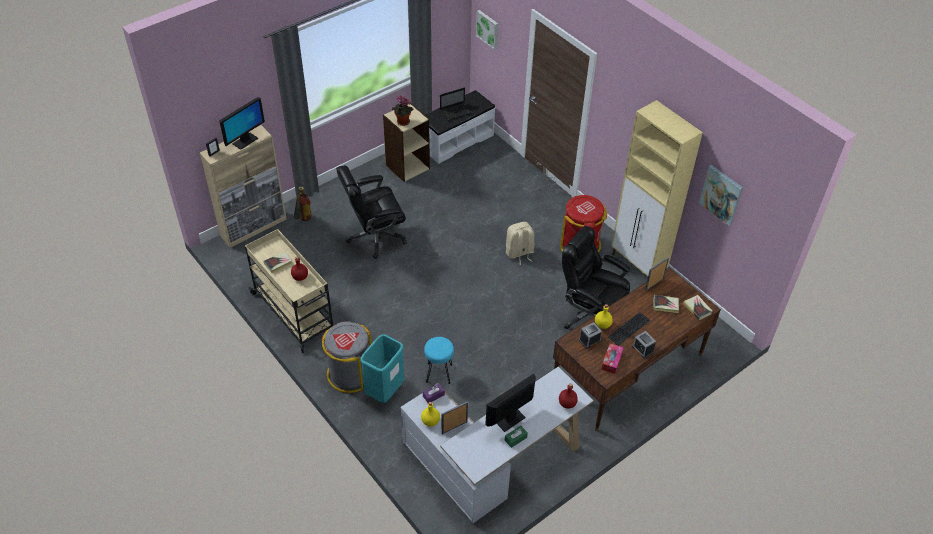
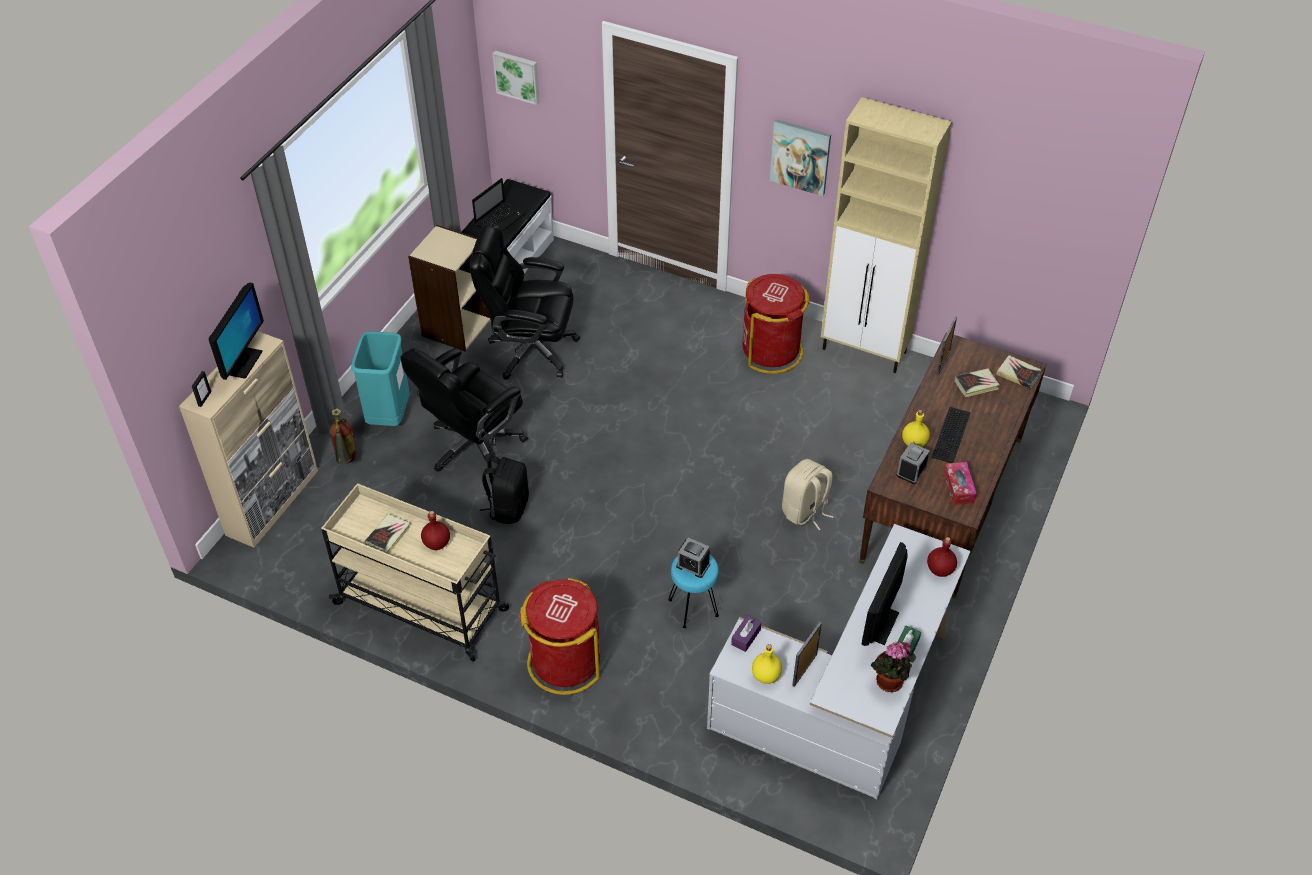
camera: 25 degrees left, 0 degrees up
grey trash can [321,321,372,393] -> red trash can [520,578,600,695]
turquoise trash can [360,334,404,403] -> turquoise trash can moved to [351,331,410,426]
potted plant [392,96,413,126] -> potted plant moved to [870,641,916,692]
beige backpack [506,222,534,265] -> beige backpack moved to [782,459,834,530]
black office chair [562,226,630,329] -> black office chair moved to [470,224,580,380]
alarm clock [632,331,656,359] -> alarm clock moved to [676,538,710,578]
picture [699,165,743,226] -> picture moved to [770,119,831,196]
none -> black backpack [480,455,529,524]

